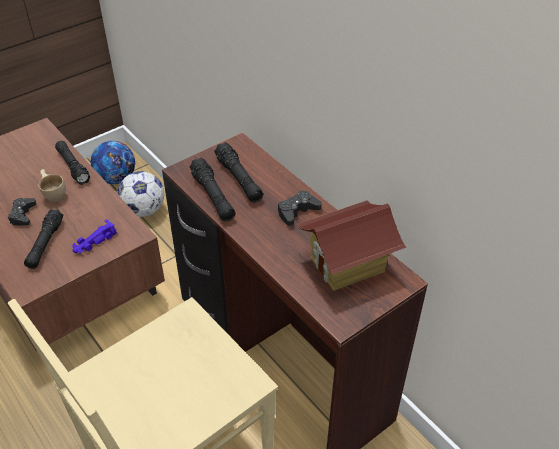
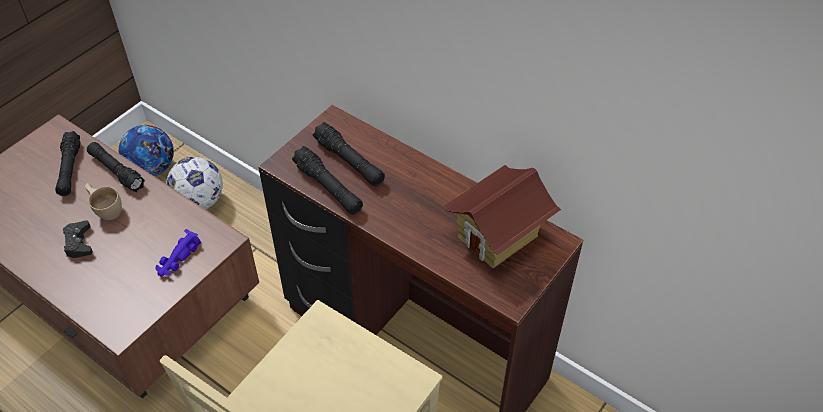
camera: 15 degrees left, 5 degrees up
black flashlight [24,209,63,269] -> black flashlight moved to [55,131,81,196]
black game controller [278,190,322,226] -> none

